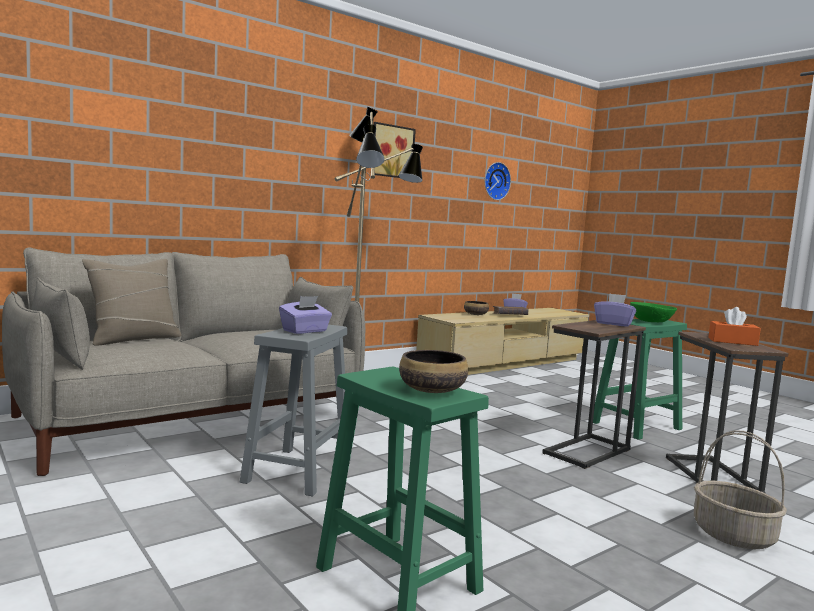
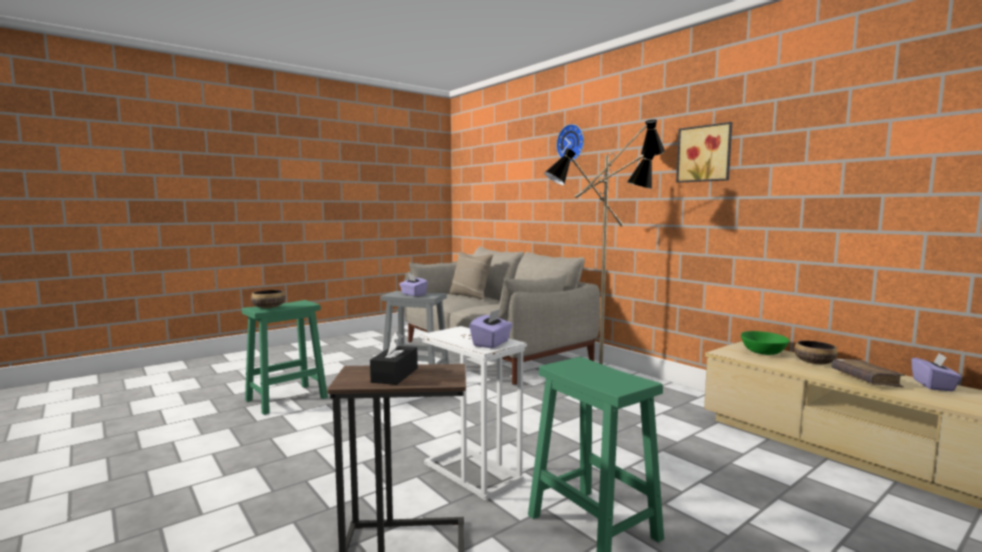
camera: 90 degrees right, 0 degrees up
wall clock [485,162,511,200] -> wall clock moved to [556,124,584,162]
brown side table [542,320,646,469] -> white side table [420,326,527,501]
green bowl [630,302,677,322] -> green bowl moved to [741,331,789,355]
basket [694,430,787,549] -> none
orange tissue box [708,307,761,346] -> black tissue box [370,331,418,385]

